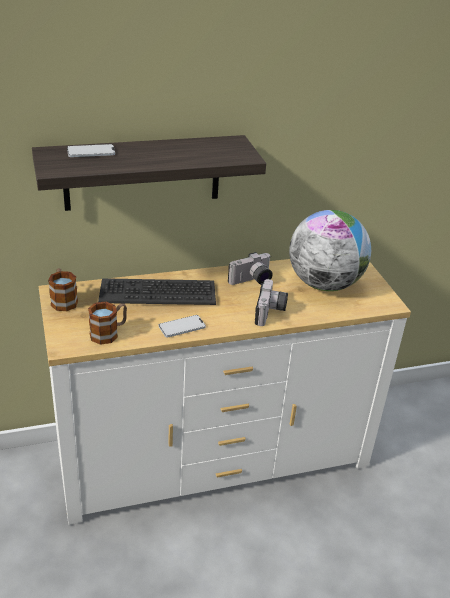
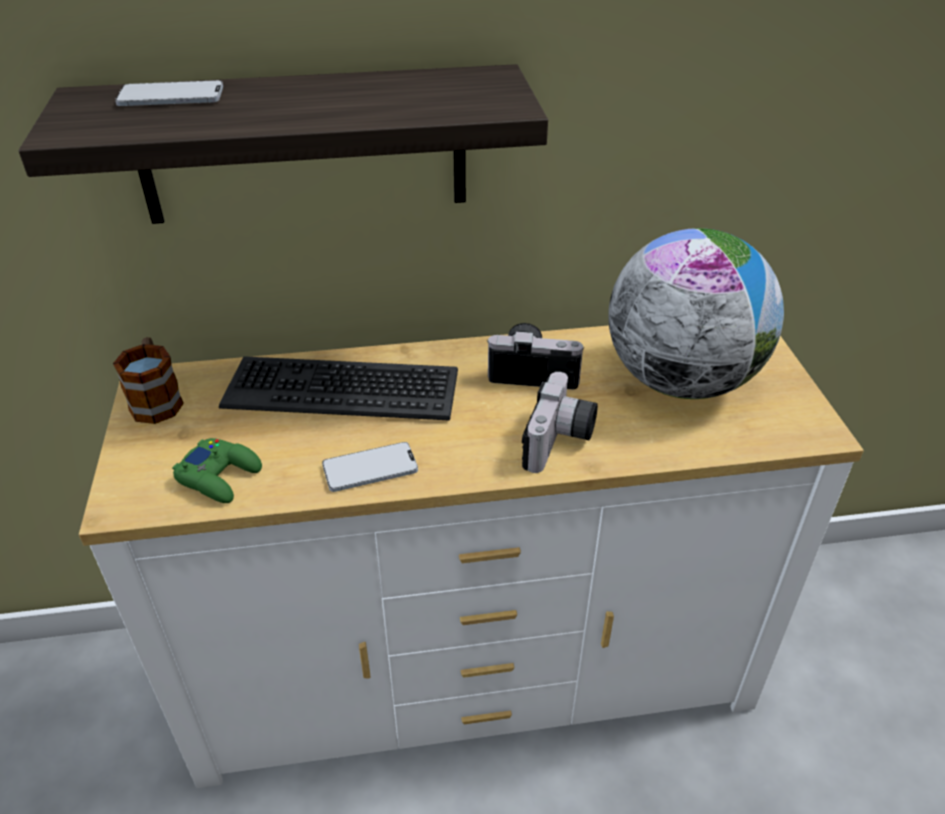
camera: 10 degrees right, 5 degrees up
mug [88,301,127,345] -> green game controller [172,438,262,503]
camera [228,252,273,285] -> camera turned 150 degrees counterclockwise [487,323,584,389]

